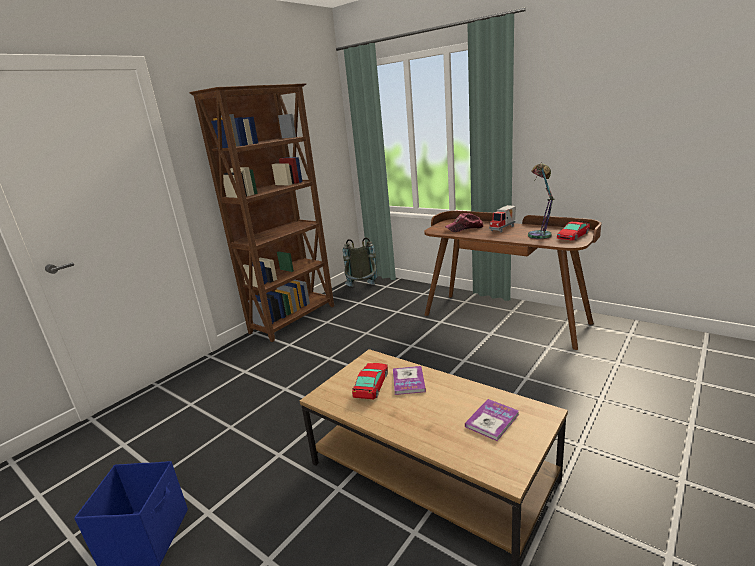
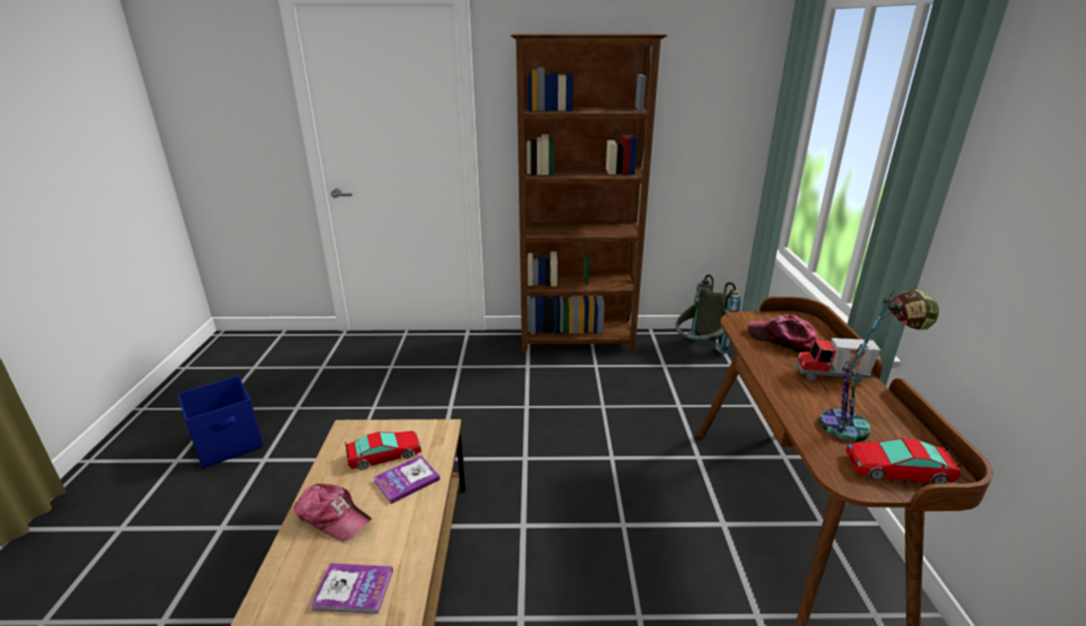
camera: 50 degrees right, 5 degrees up
none -> cap [294,484,372,541]

